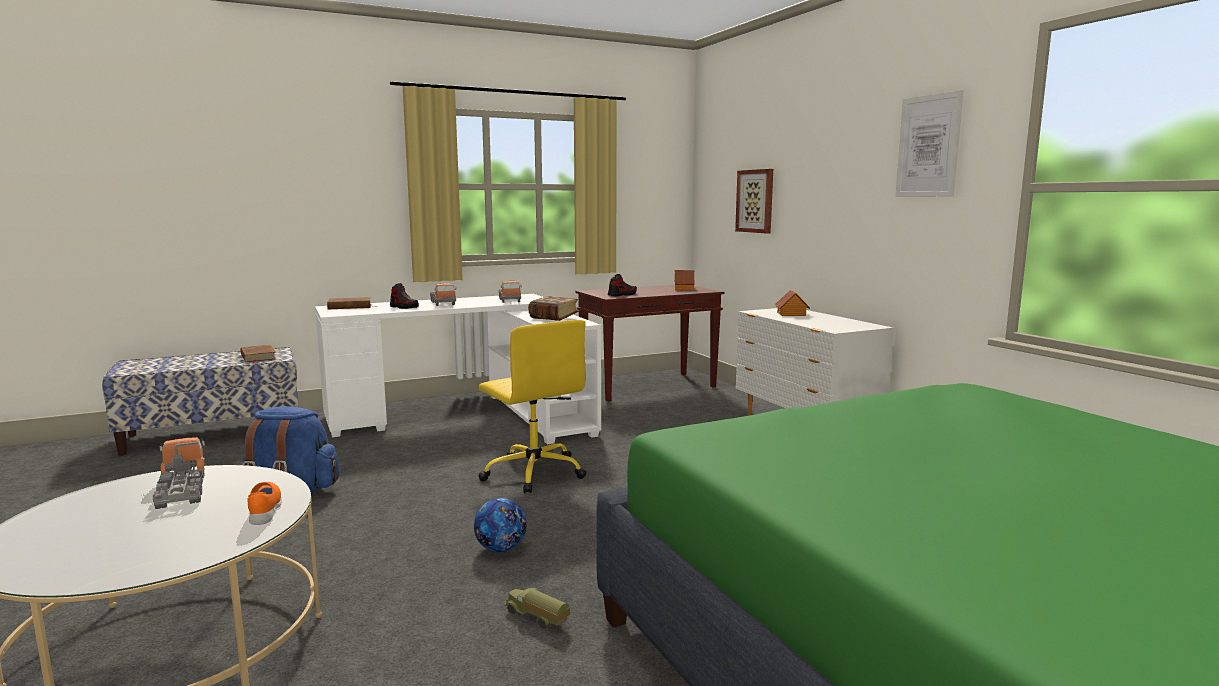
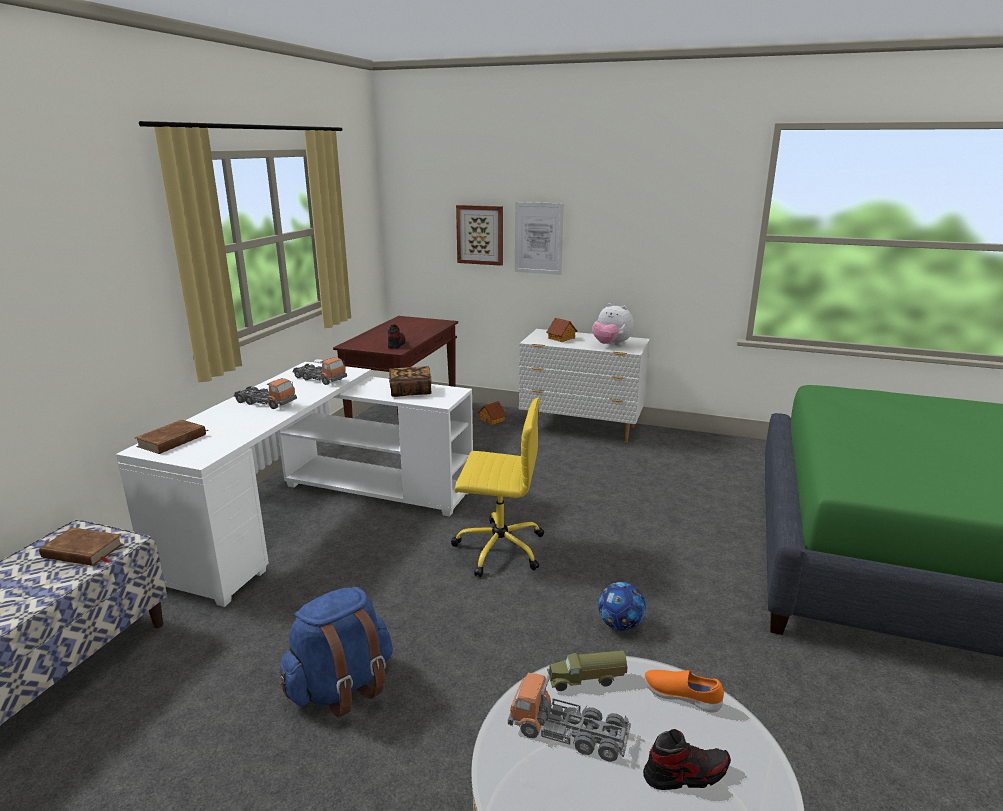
camera: 45 degrees left, 10 degrees up
shoe [390,283,419,309] -> shoe moved to [643,729,731,790]
toy truck [504,588,570,629] -> toy truck moved to [547,650,628,691]
toy house [675,270,695,291] -> toy house moved to [478,401,507,425]
picture [895,90,964,197] -> picture moved to [515,202,564,275]
none -> plush toy [592,303,634,346]

